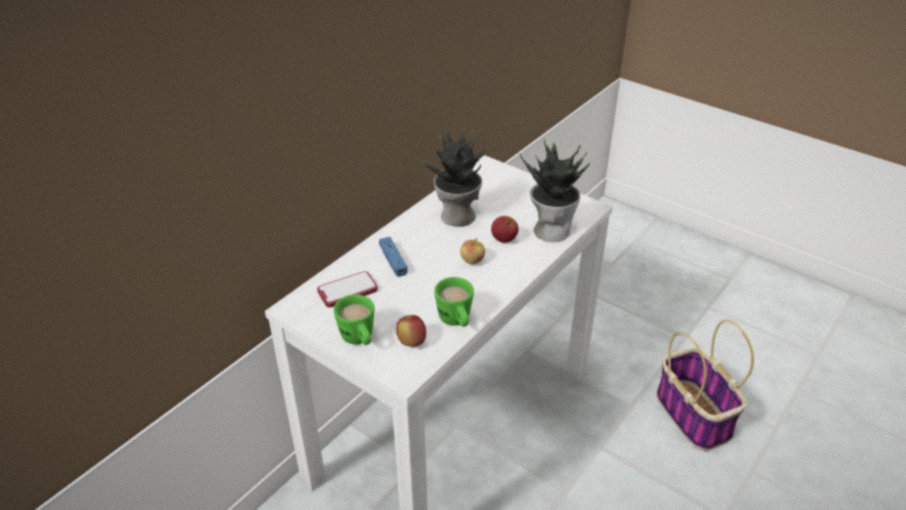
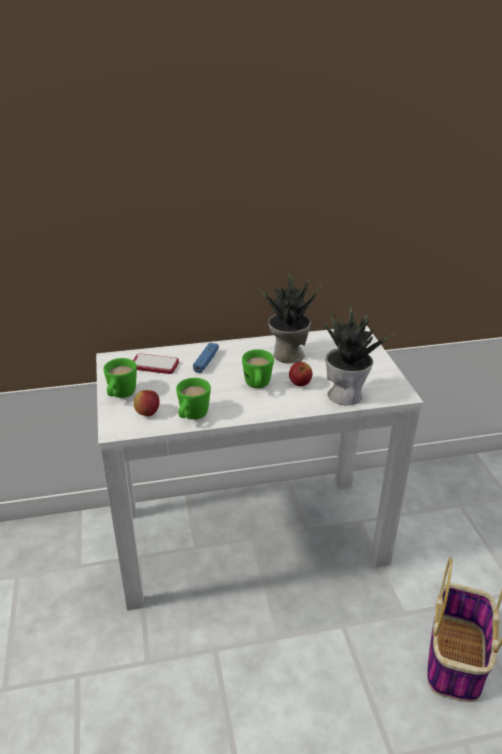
camera: 40 degrees right, 5 degrees down
apple [460,238,485,264] -> green mug [242,349,274,388]

